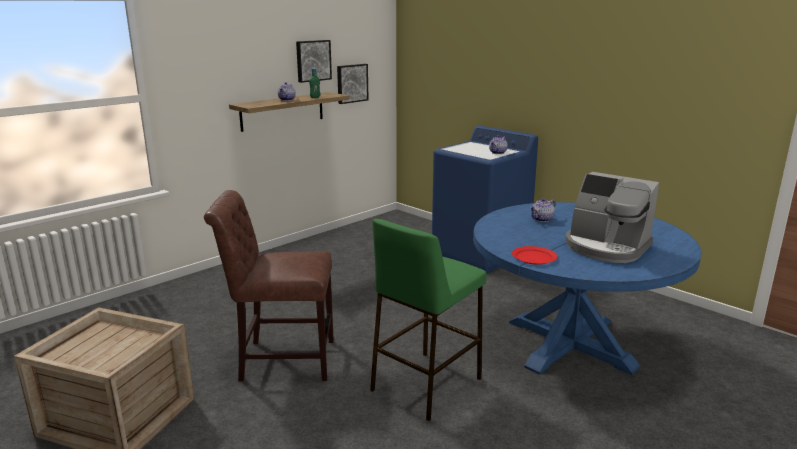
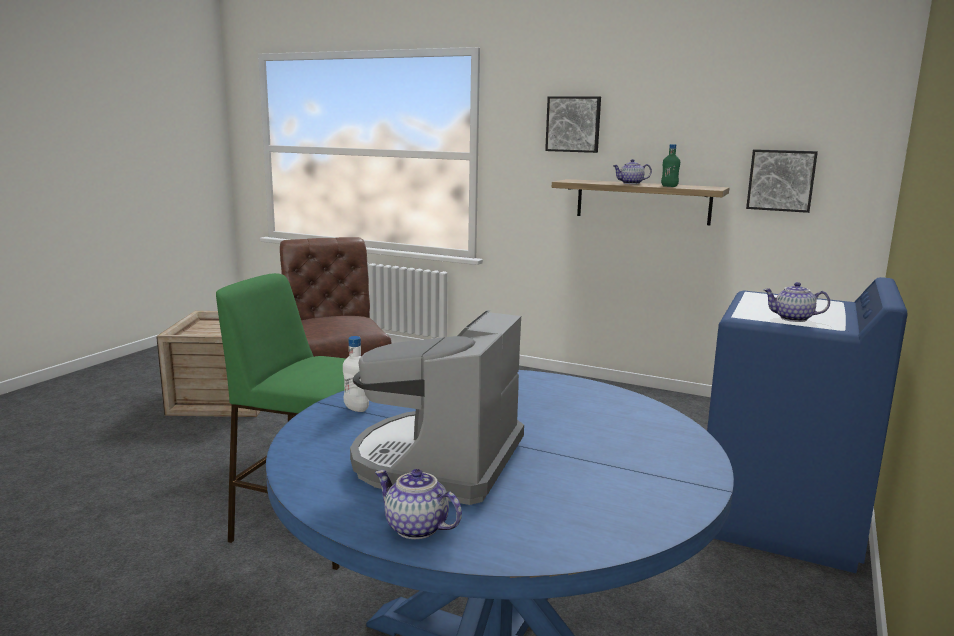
camera: 70 degrees right, 5 degrees down
picture [296,40,332,83] -> picture moved to [545,96,601,153]
red plate [512,246,557,265] -> white bottle [343,336,369,412]
teapot [530,198,556,222] -> teapot moved to [375,469,462,539]

